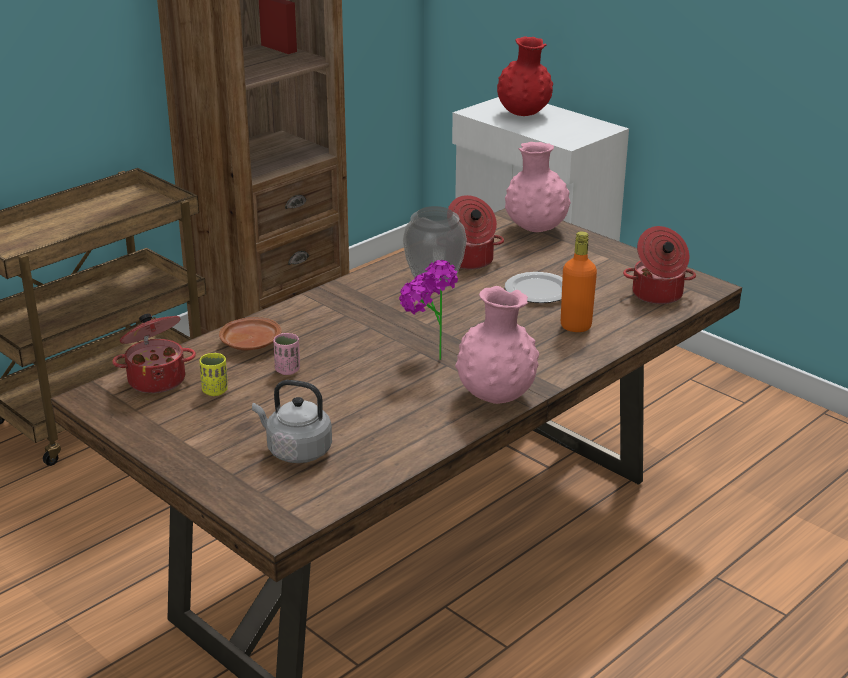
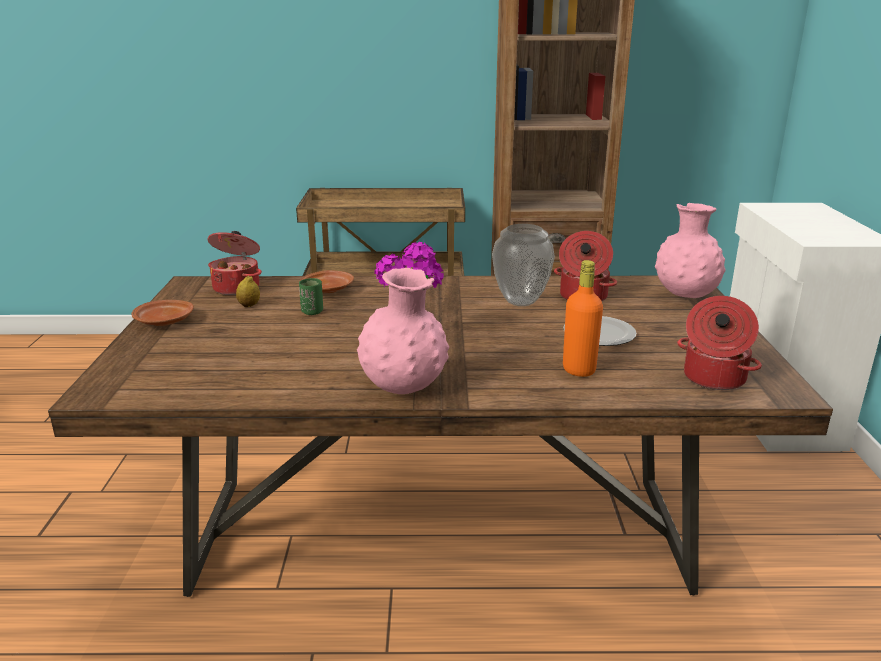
camera: 45 degrees right, 5 degrees down
yellow cup [199,353,228,396] -> lemon [236,276,260,307]
grey kettle [252,380,332,463] -> none
pink cup [273,333,300,375] -> green cup [299,278,323,315]
red vase [497,36,553,116] -> none
none -> brown plate [132,300,194,326]

